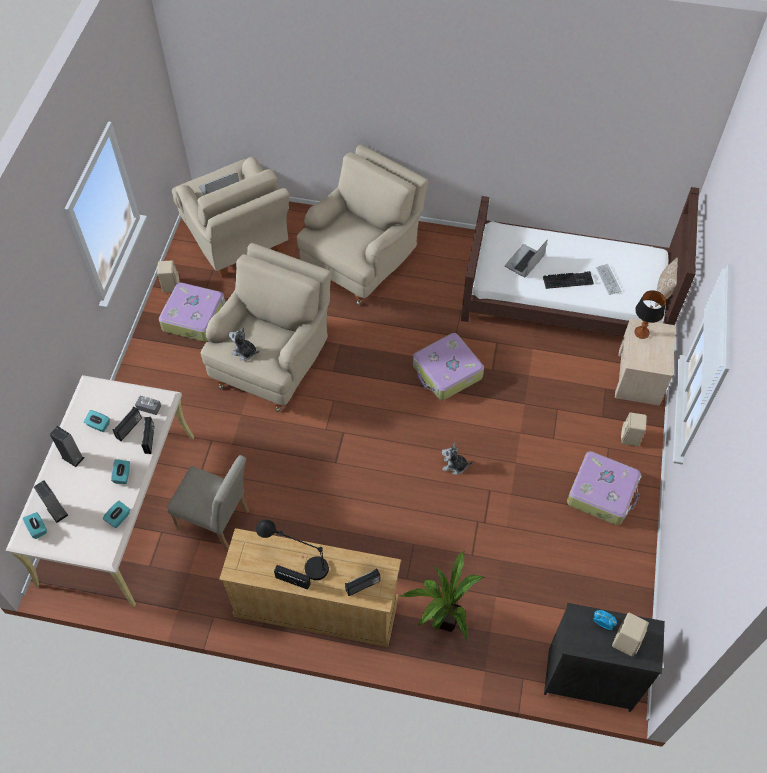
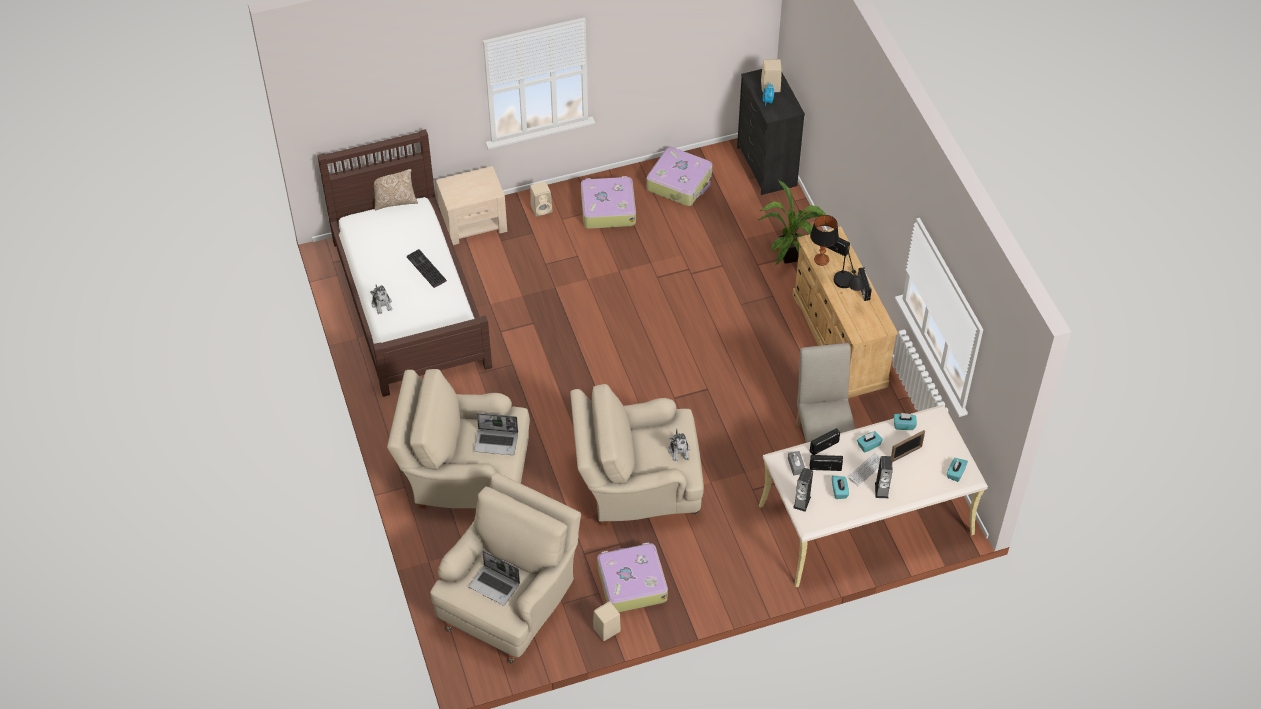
camera: 120 degrees left, 5 degrees down
speaker [34,480,69,523] -> speaker moved to [793,468,813,512]
suitcase [413,333,484,400] -> suitcase moved to [647,147,712,206]
plush toy [442,442,473,475] -> plush toy moved to [370,285,392,314]
laptop [505,240,547,278] -> laptop moved to [474,413,518,455]
keyboard [596,264,621,295] -> keyboard moved to [847,453,880,486]
table lamp [634,290,666,339] -> table lamp moved to [810,215,839,266]
none -> picture frame [891,430,925,462]

